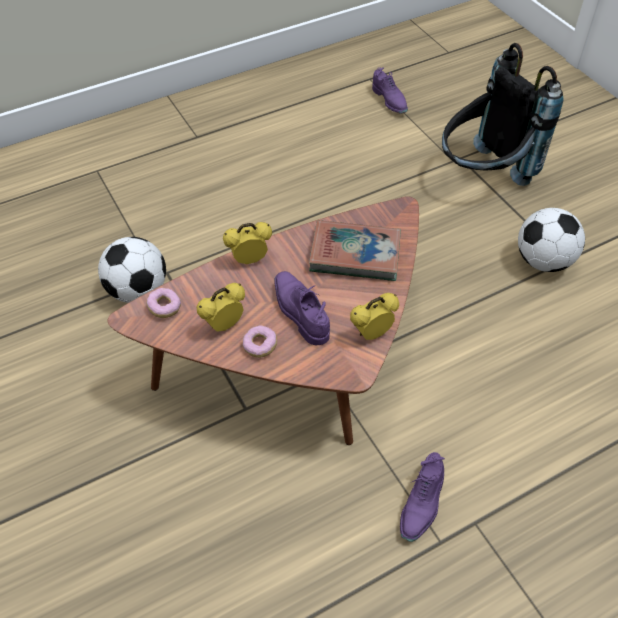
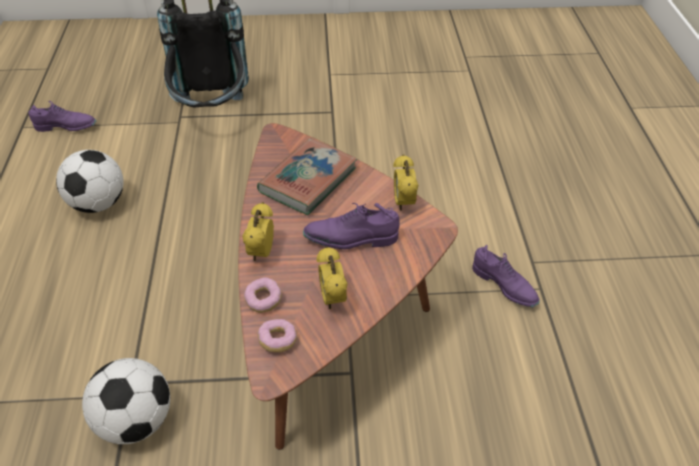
camera: 65 degrees left, 5 degrees down
donut [243,326,277,358] -> donut moved to [244,277,282,313]
football [518,208,585,272] -> football moved to [56,150,124,213]

